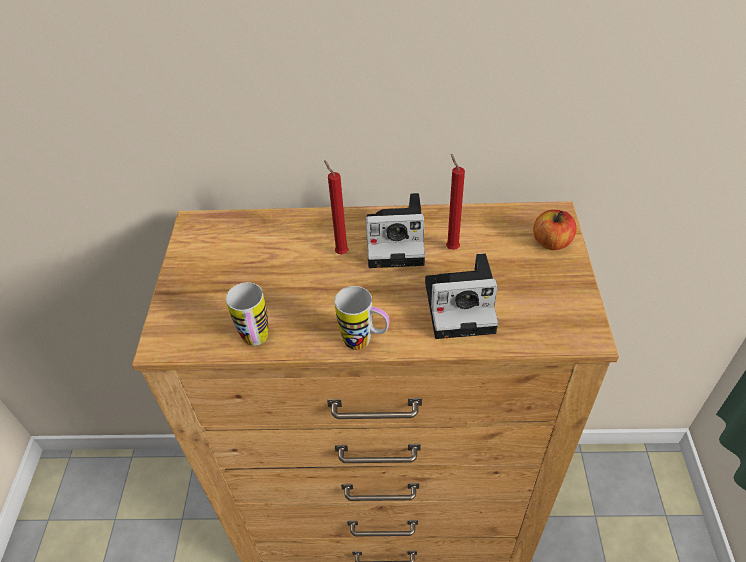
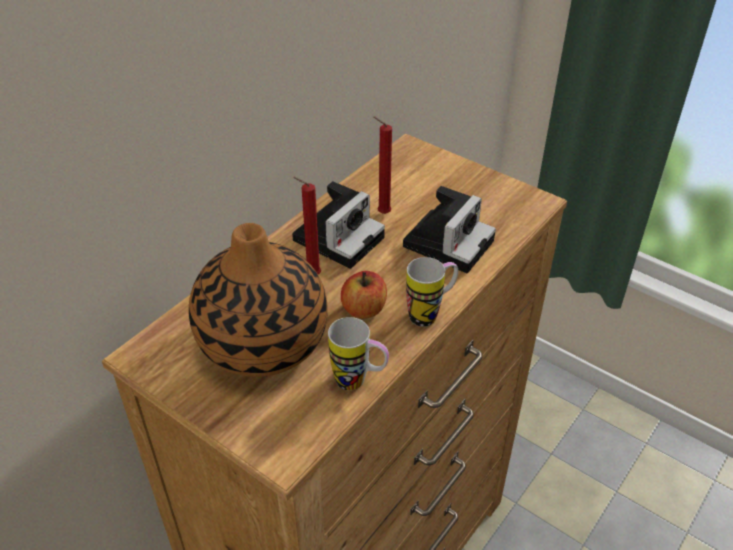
camera: 55 degrees left, 5 degrees down
apple [533,210,577,250] -> apple moved to [341,271,387,318]
none -> vase [189,223,328,377]

